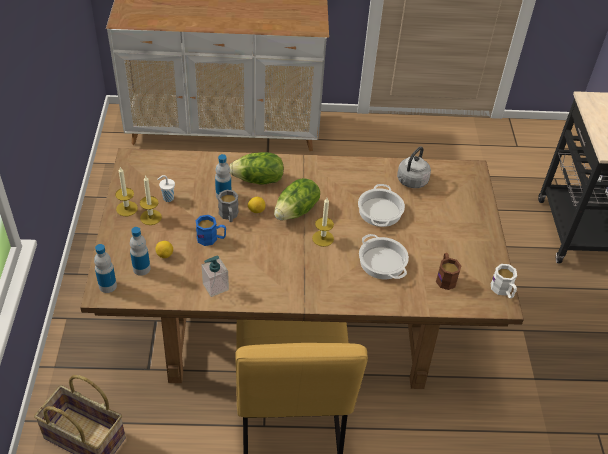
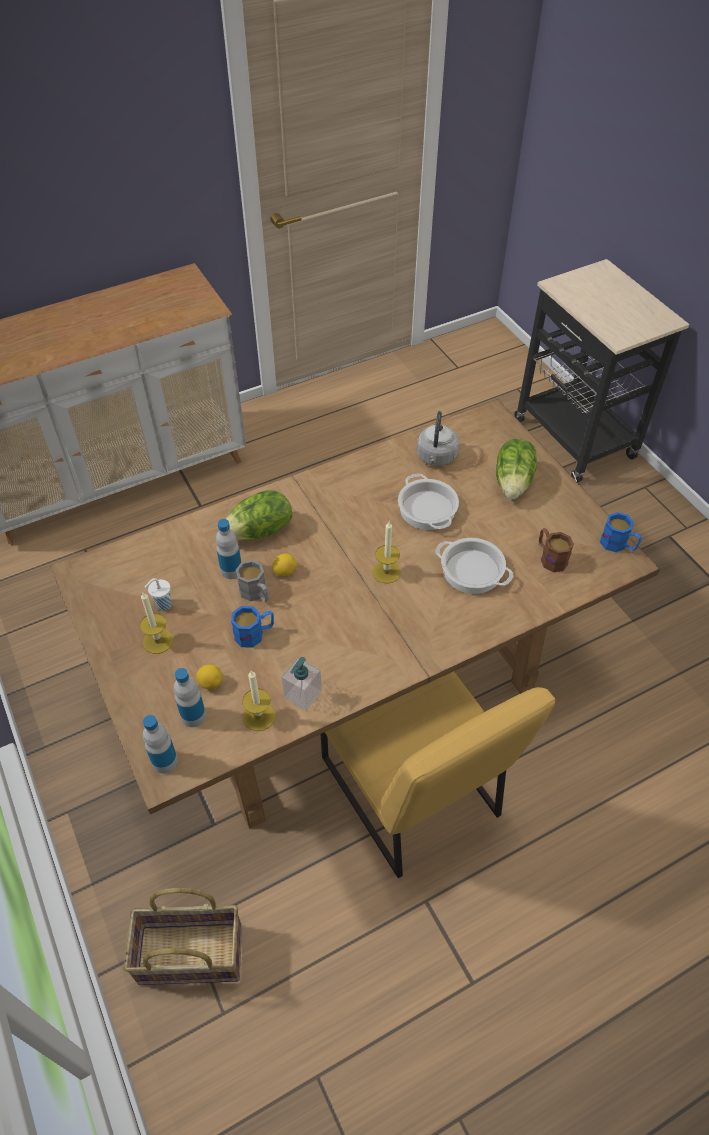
camera: 25 degrees left, 5 degrees up
candle [115,167,138,216] -> candle moved to [242,671,275,731]
lettuce [274,178,320,220] -> lettuce moved to [496,438,537,499]
white mug [490,264,517,299] -> blue mug [600,512,642,552]

